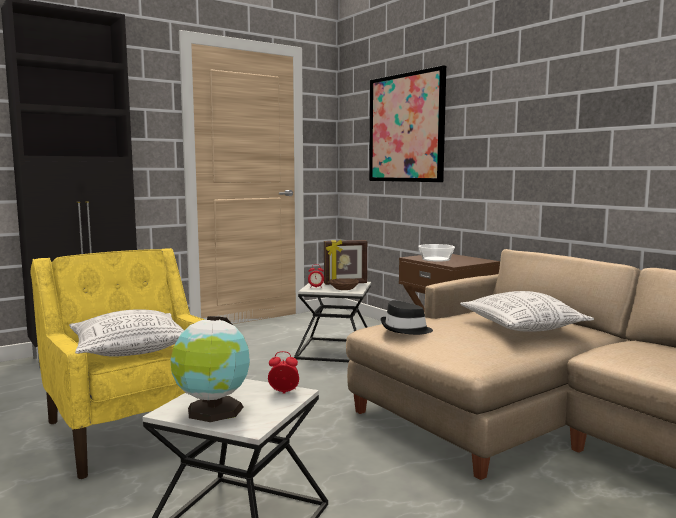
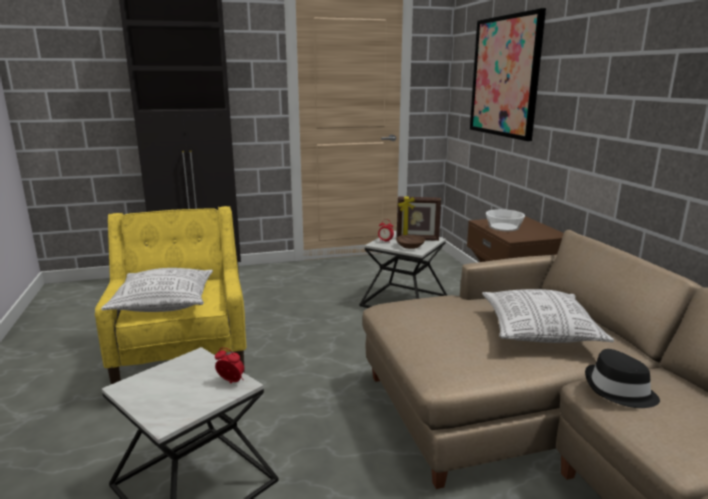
camera: 20 degrees right, 10 degrees up
globe [170,316,250,422] -> none
black hat [381,300,433,335] -> black hat moved to [585,349,660,408]

